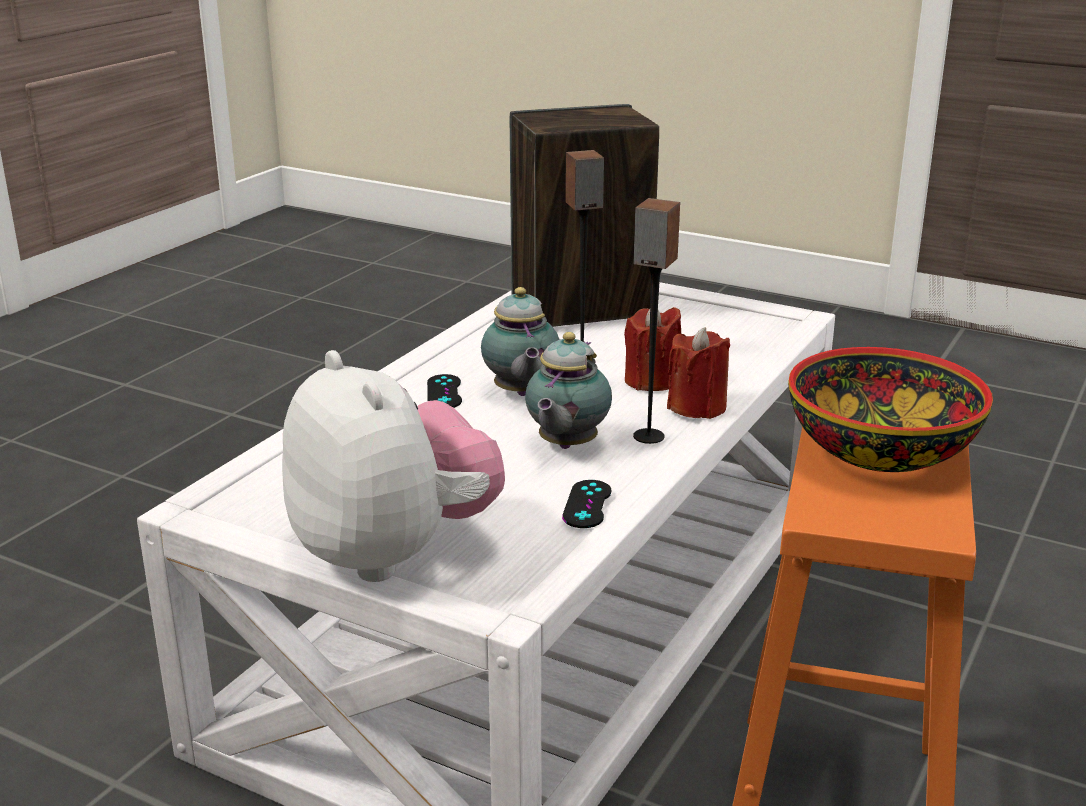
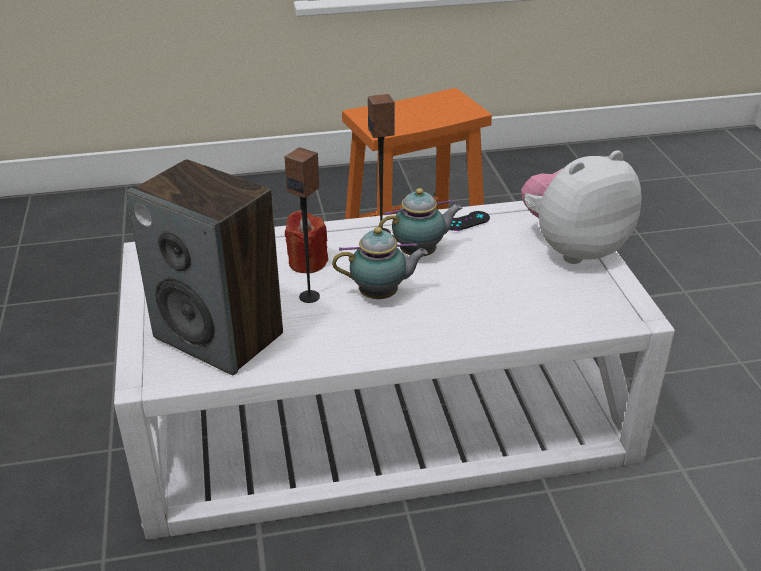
camera: 130 degrees left, 10 degrees up
plush toy [282,350,505,582] -> plush toy turned 45 degrees clockwise [521,150,642,264]
black game controller [427,374,462,408] -> none
teapot [481,287,560,396] -> teapot turned 45 degrees clockwise [332,227,428,299]
red candle [667,327,730,419] -> none
bowl [788,347,993,472] -> none

